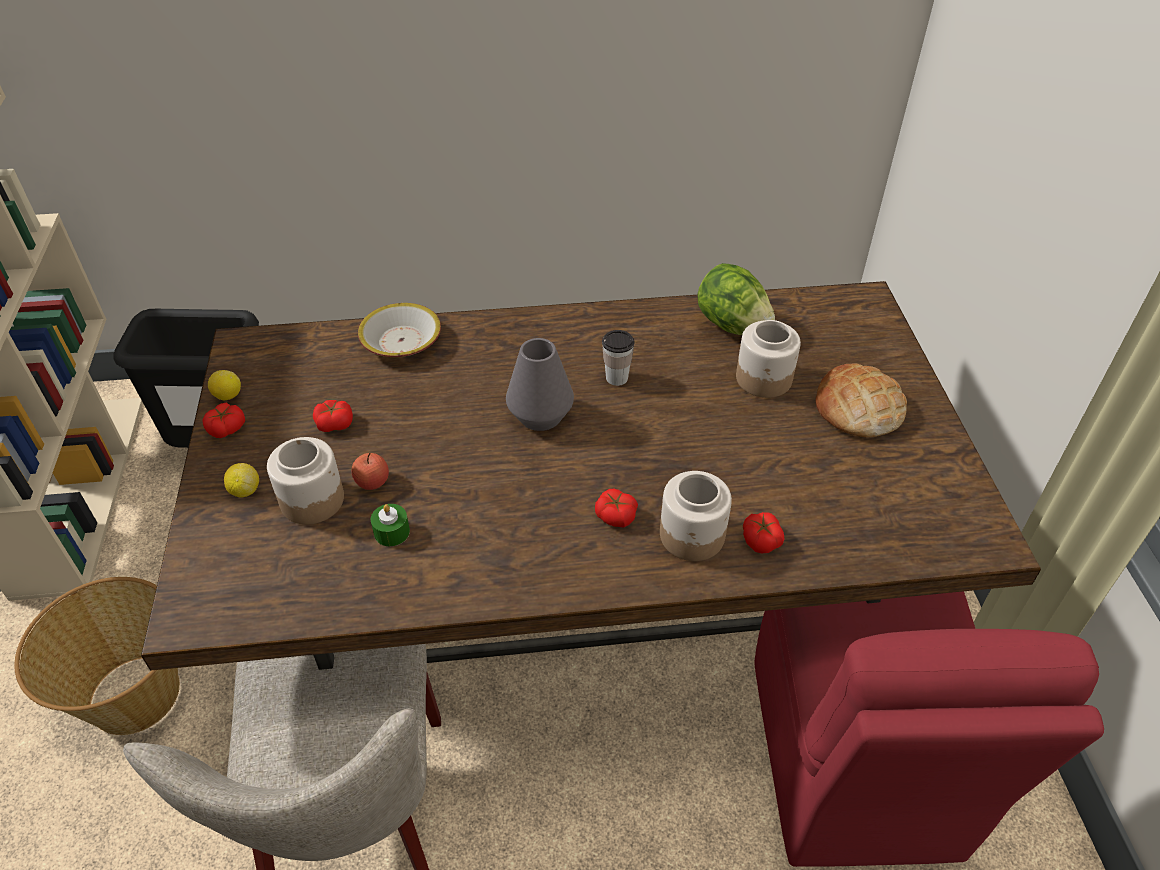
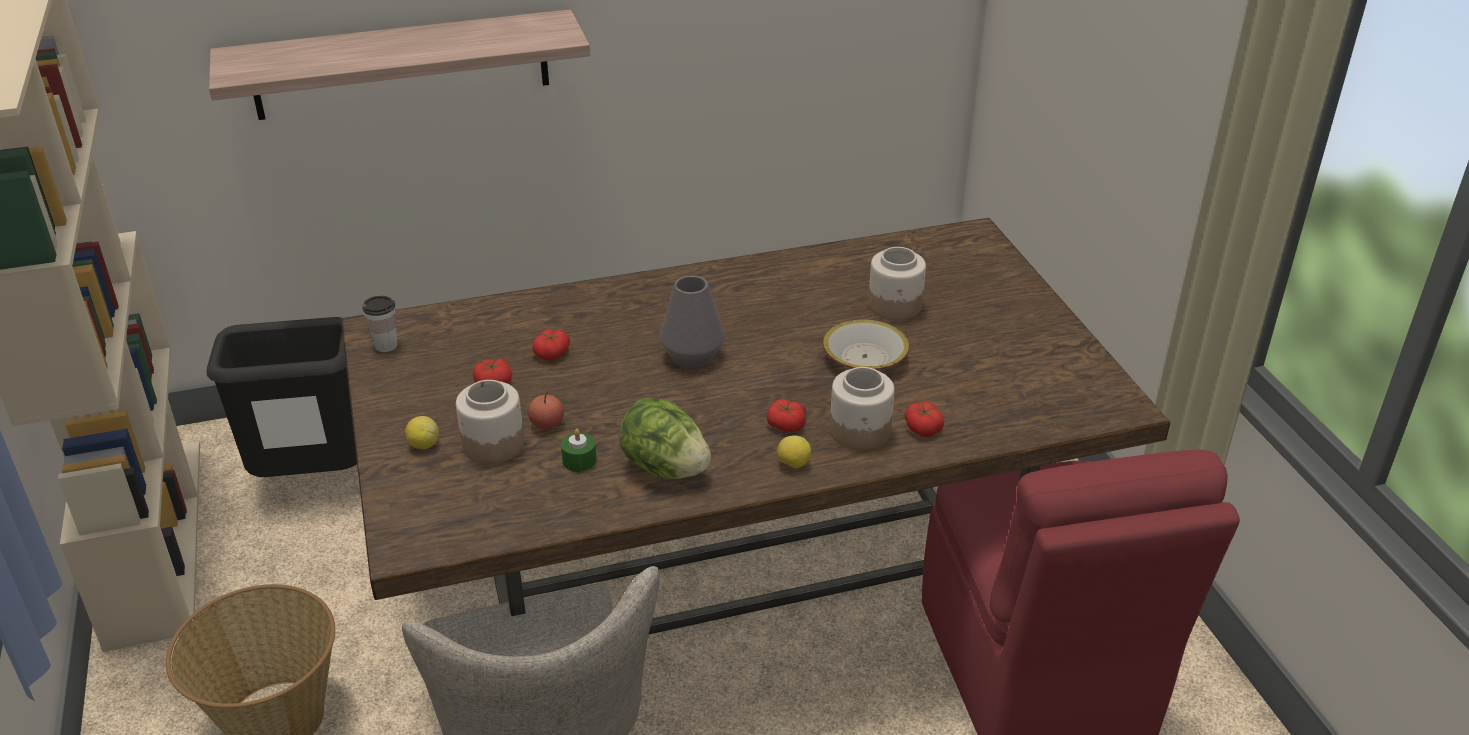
camera: 10 degrees left, 10 degrees down
tomato [202,402,245,438] -> tomato moved to [532,329,570,361]
lemon [208,370,241,401] -> lemon moved to [777,435,811,469]
bowl [358,303,441,357] -> bowl moved to [823,319,909,371]
cup [602,330,634,386] -> cup moved to [362,296,397,352]
lettuce [697,263,775,335] -> lettuce moved to [619,398,711,479]
bread [815,363,907,437] -> none
none -> shelf [209,9,590,120]

